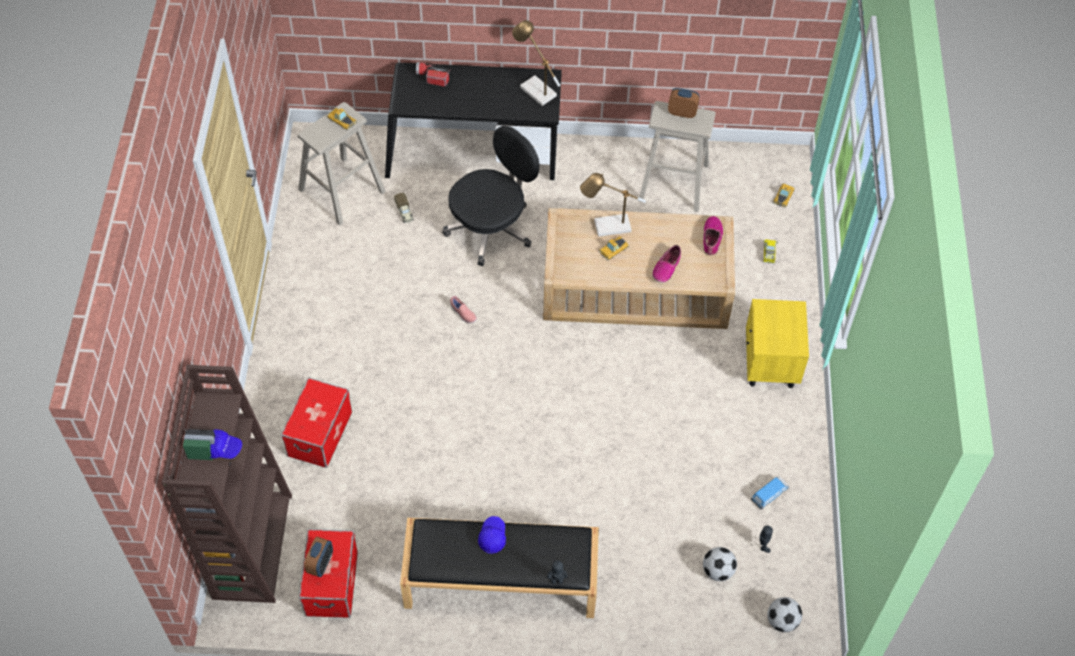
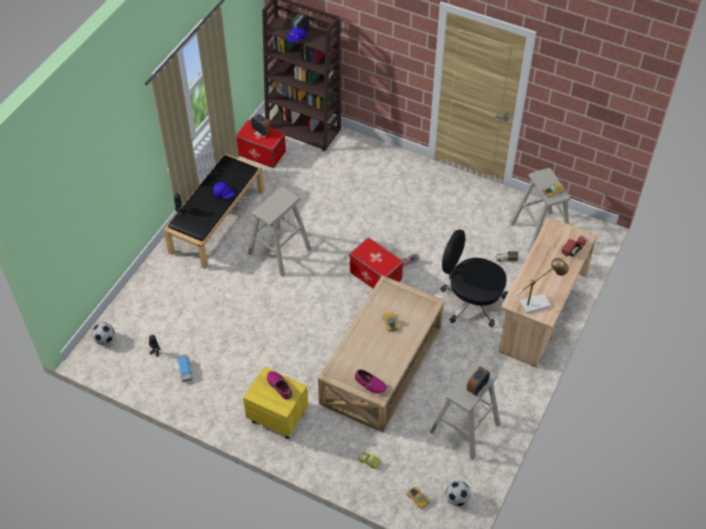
camera: 115 degrees right, 5 degrees down
storage box [281,378,352,468] -> storage box moved to [349,237,403,289]
black desk [385,63,562,180] -> beige desk [499,217,597,368]
black office chair [442,126,540,266] -> black office chair turned 135 degrees clockwise [440,229,508,327]
table lamp [580,173,646,237] -> none
shoe [652,245,681,283] -> shoe moved to [267,371,292,400]
football [703,547,737,581] -> football moved to [446,481,471,506]
none -> beige stool [248,187,312,277]

